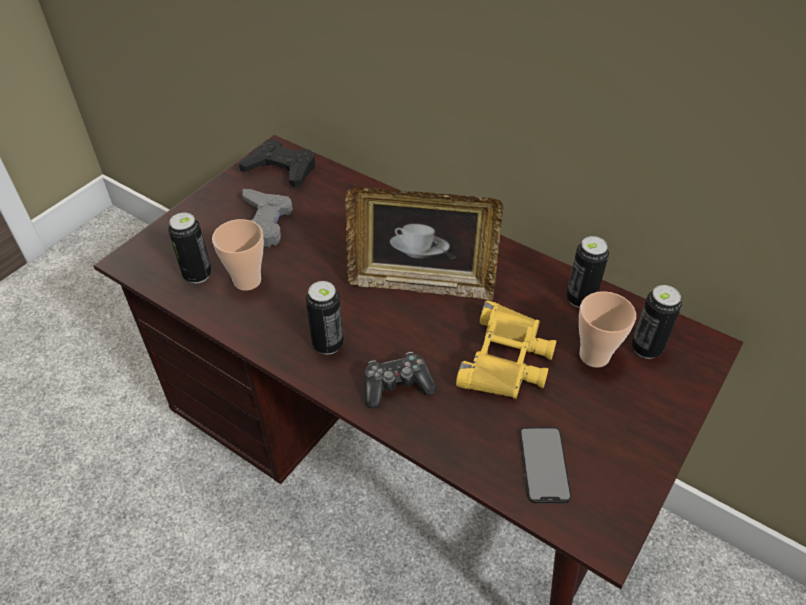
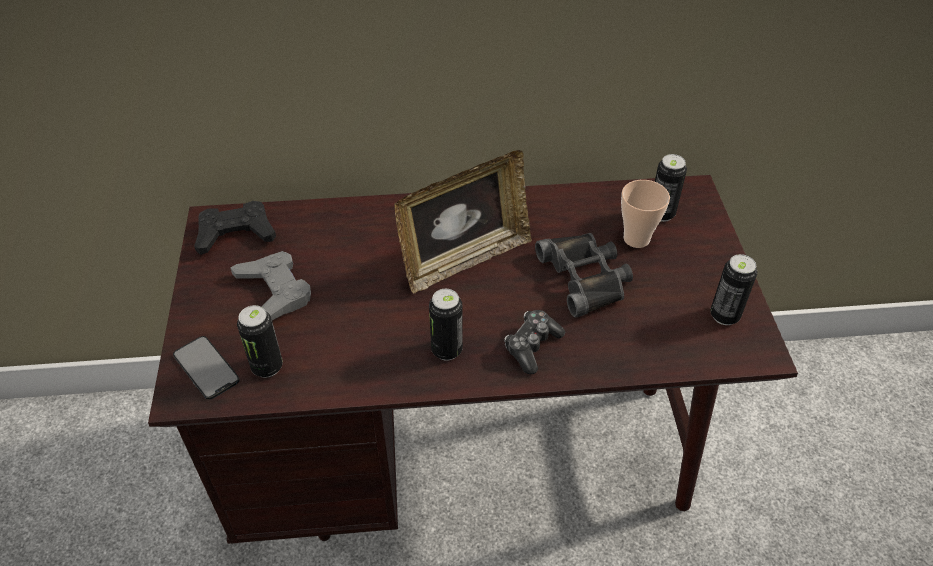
camera: 40 degrees left, 0 degrees up
cup [212,219,264,291] -> none
yellow binoculars [456,300,556,399] -> black binoculars [535,233,633,317]
phone [520,427,571,503] -> phone moved to [173,336,239,400]
can [566,236,609,308] -> can moved to [710,254,757,325]

